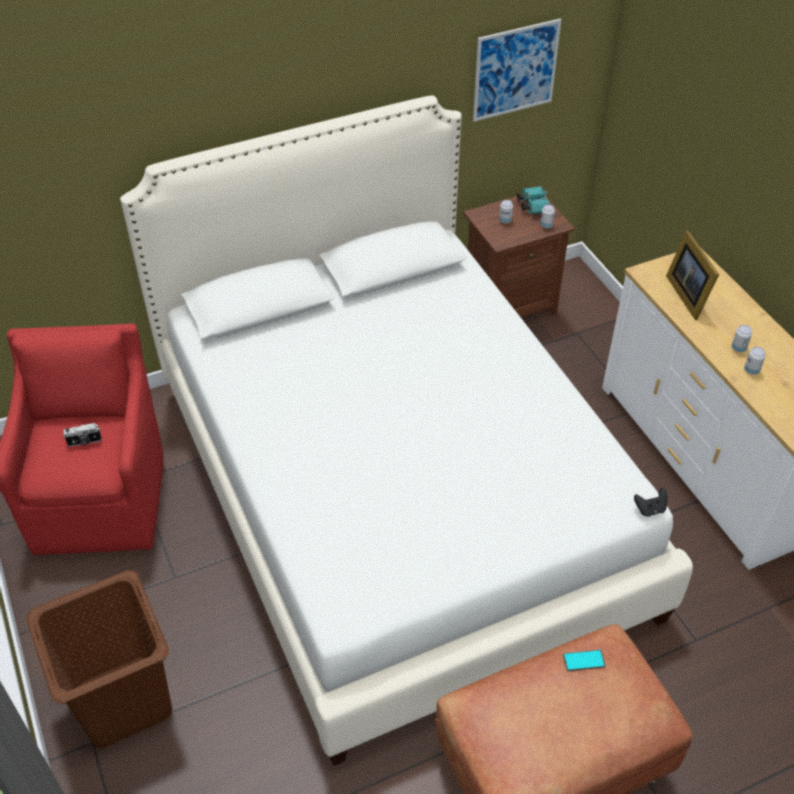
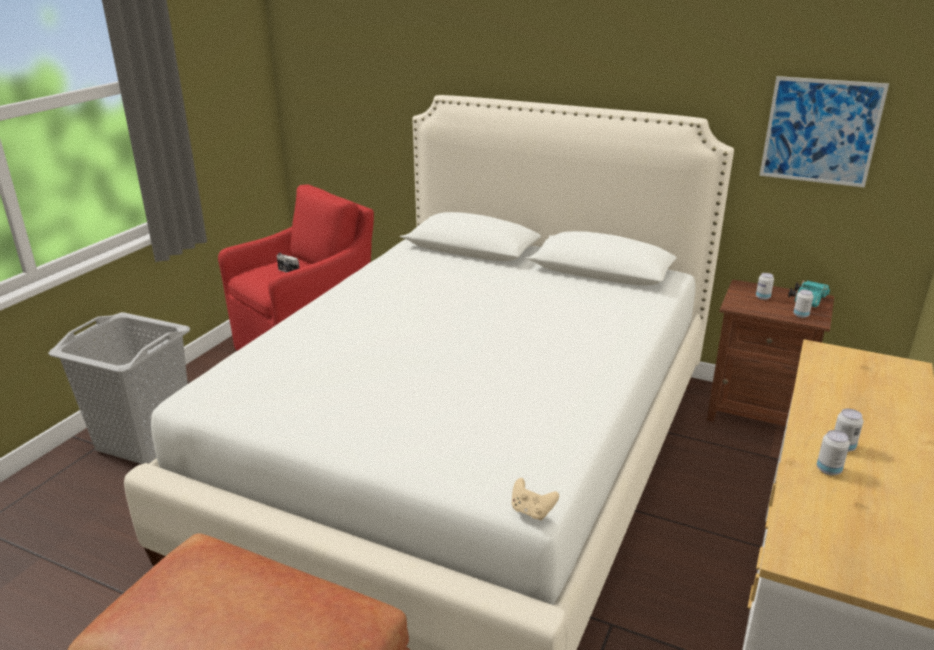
camera: 50 degrees right, 20 degrees down
brown laundry basket [26,570,172,748] -> grey laundry basket [48,312,191,464]
phone [563,650,606,671] -> none
black game controller [634,488,668,516] -> beige game controller [512,478,559,520]
picture frame [666,231,719,320] -> none

